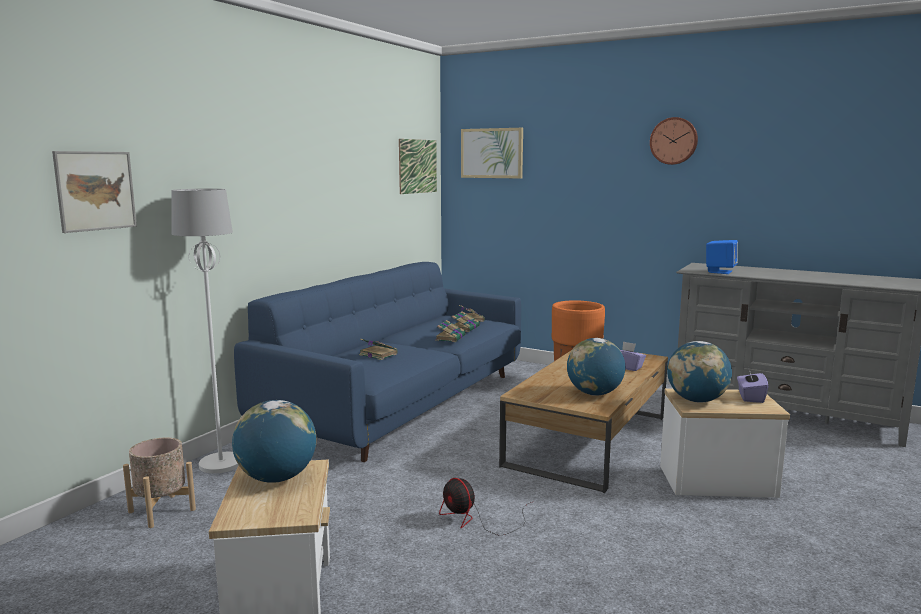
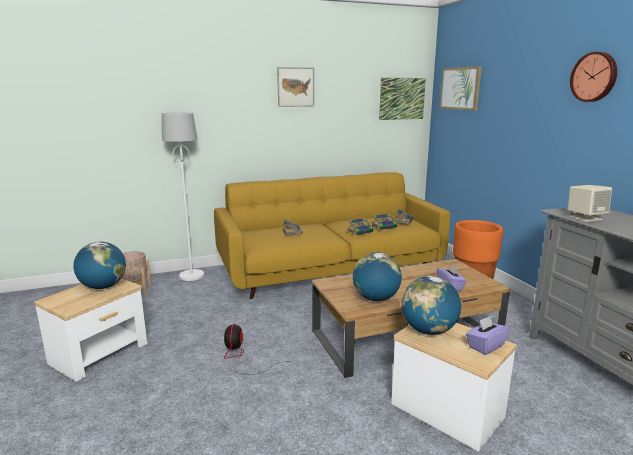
camera: 40 degrees right, 5 degrees up
picture [52,151,137,233] -> picture moved to [277,67,314,107]
blue sofa [234,262,521,462] -> yellow sofa [214,172,450,299]
blue speaker [706,240,738,274] -> beige speaker [568,185,612,222]

